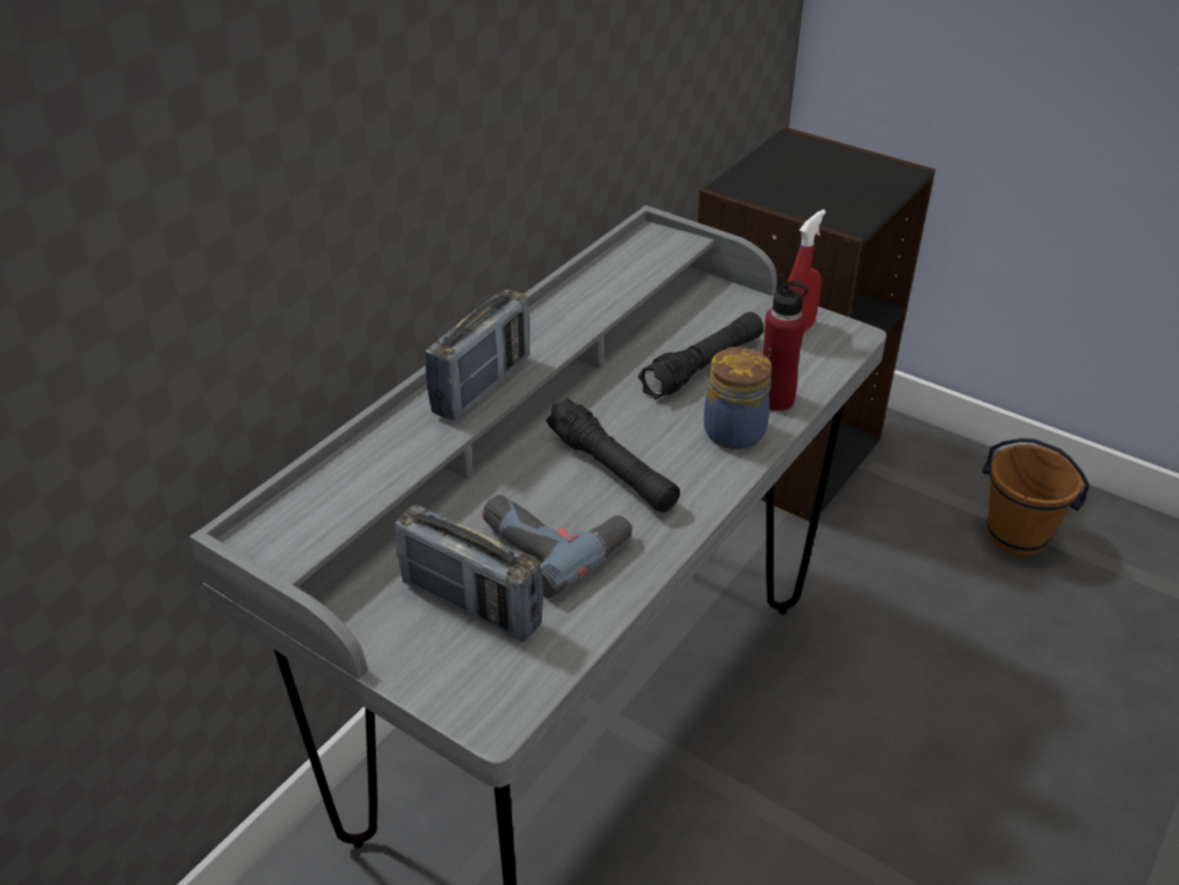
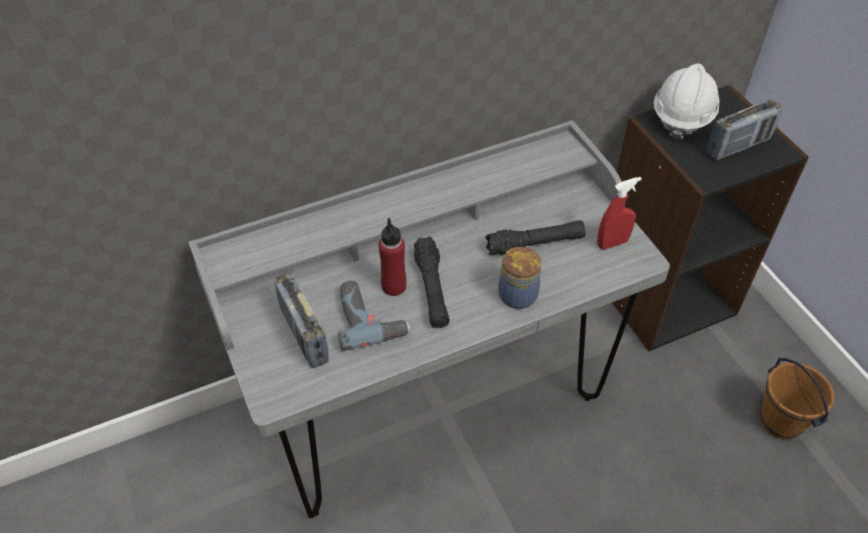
camera: 30 degrees right, 10 degrees up
radio [425,289,530,421] -> radio moved to [706,100,783,160]
red bottle [763,274,808,411] -> red bottle moved to [378,218,406,296]
none -> white hard hat [654,63,720,140]

